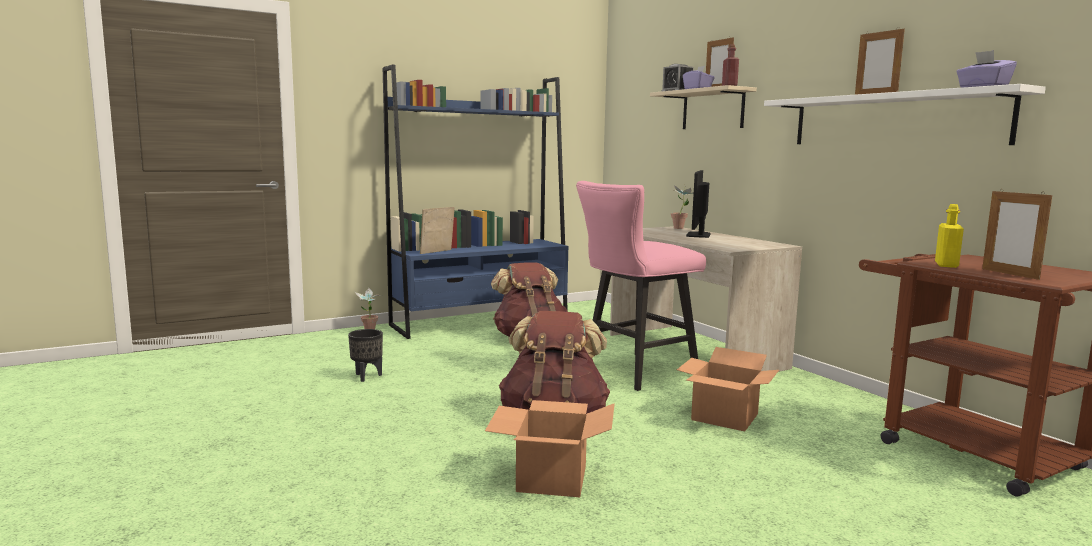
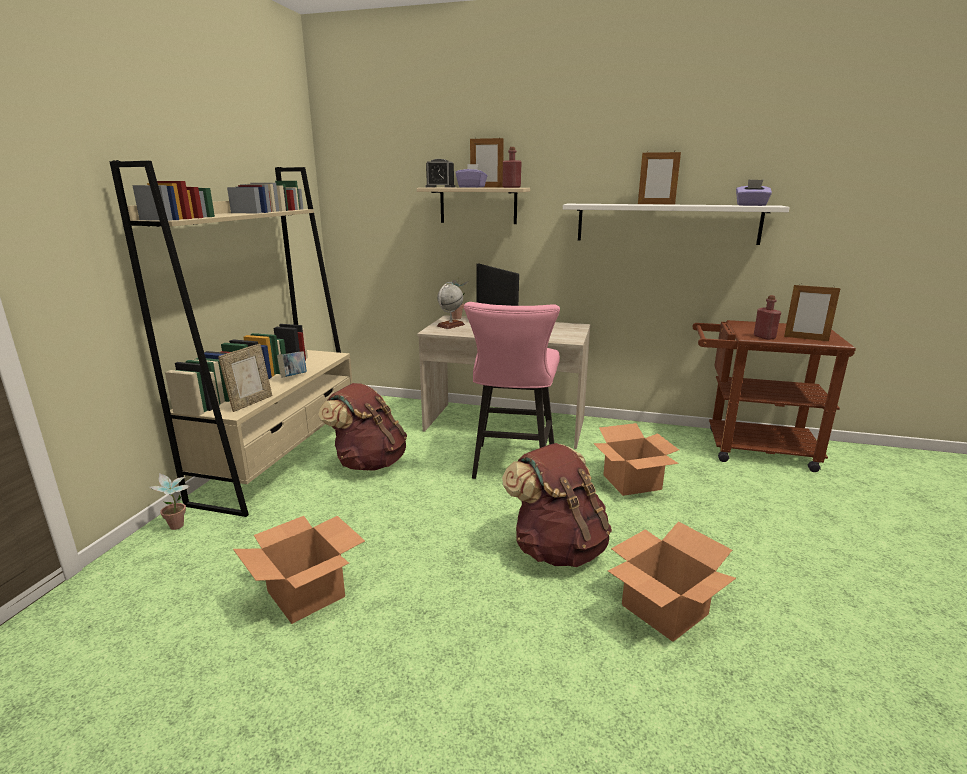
camera: 45 degrees left, 10 degrees up
black planter [348,329,383,382] -> cardboard box [233,516,365,624]
blue bookcase [383,64,568,339] -> beige bookcase [110,160,352,517]
picture frame [420,207,455,254] -> picture frame turned 150 degrees counterclockwise [218,344,272,412]
yellow bottle [935,204,964,268] -> red bottle [754,295,781,340]
none -> book [277,351,307,378]
none -> globe [437,284,465,329]

